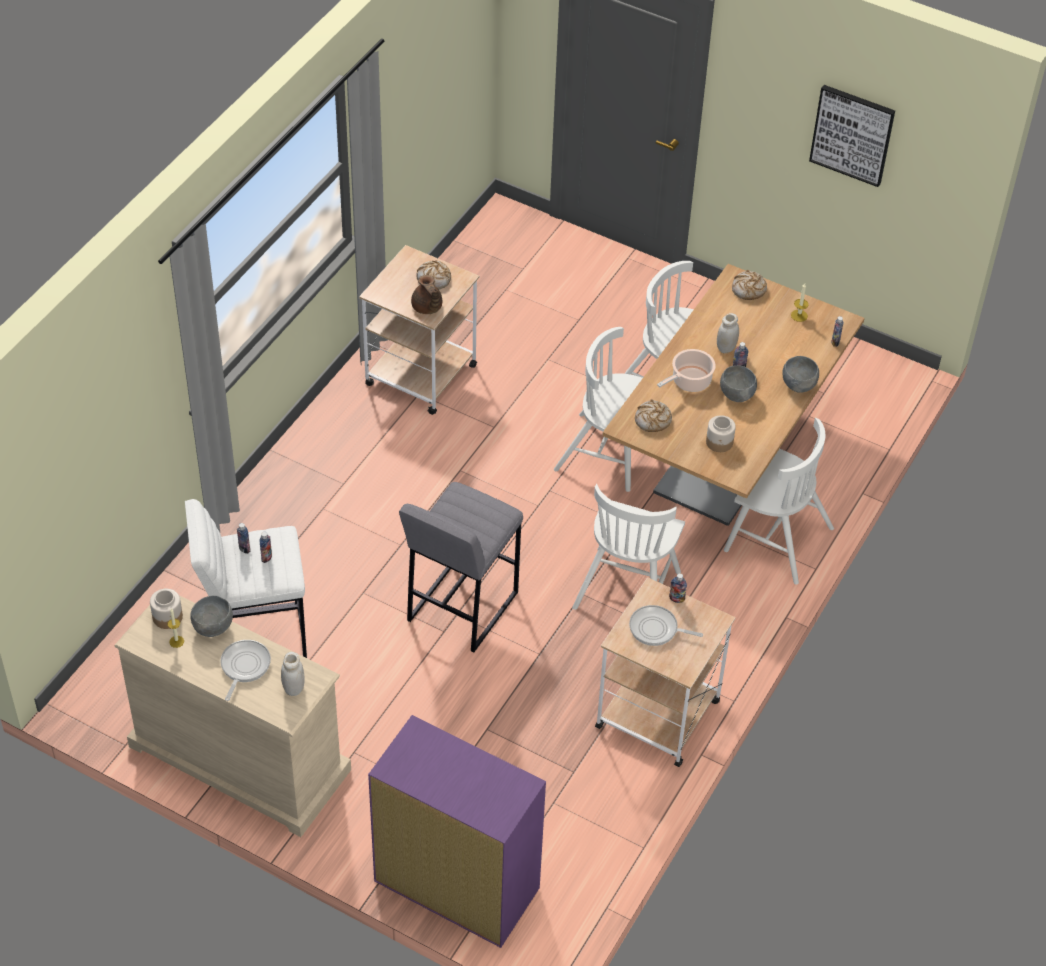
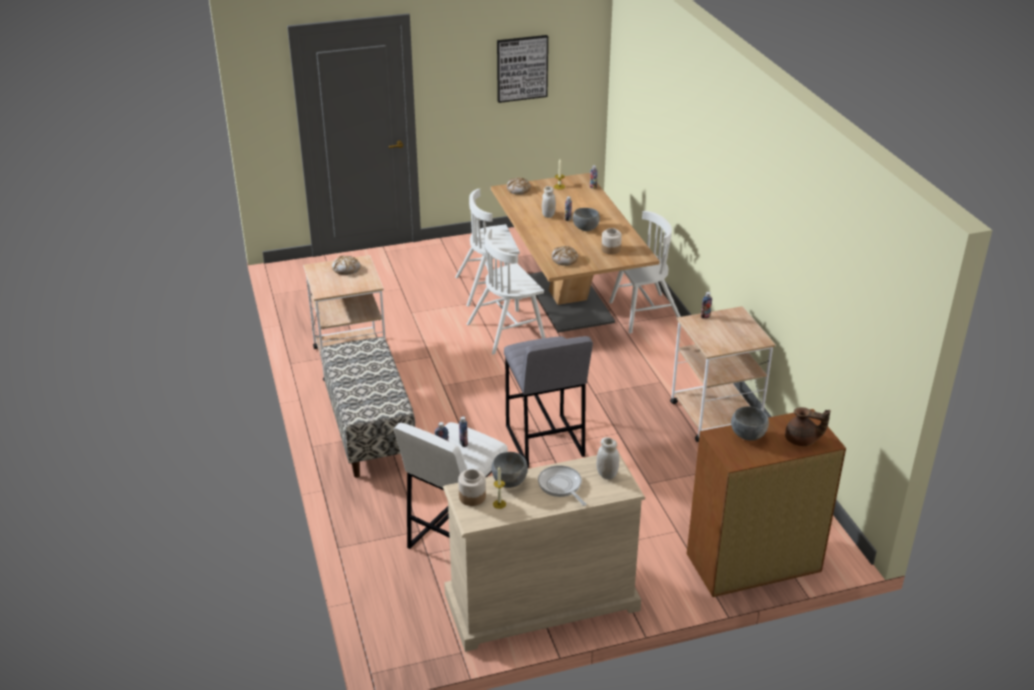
camera: 45 degrees left, 15 degrees down
purple cabinet [368,715,546,948] -> brown cabinet [687,409,846,597]
brown teapot [411,275,442,314] -> brown teapot moved to [785,407,831,446]
white chair [572,484,685,610] -> none
frying pan [629,605,703,646] -> none
cooking pot [657,349,716,392] -> none
grey bowl [782,356,819,393] -> grey bowl moved to [731,406,769,441]
none -> bench [322,337,415,478]

